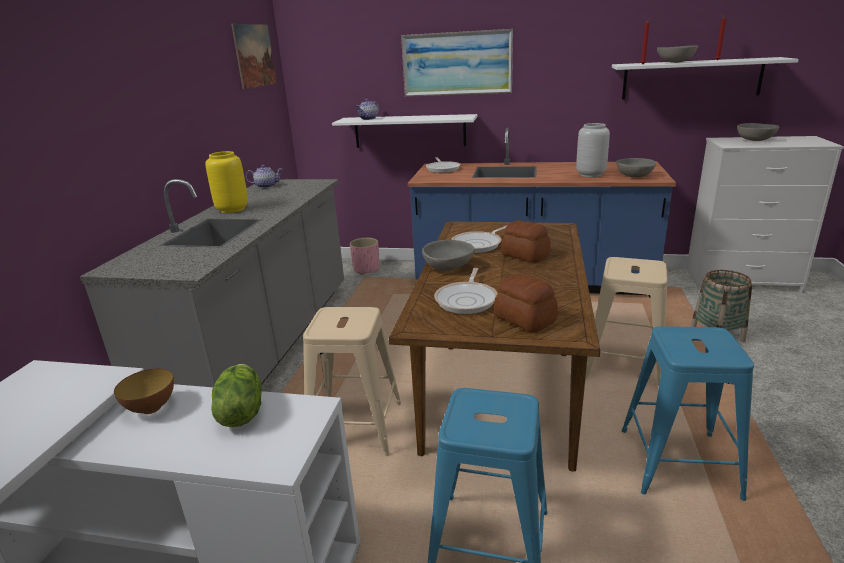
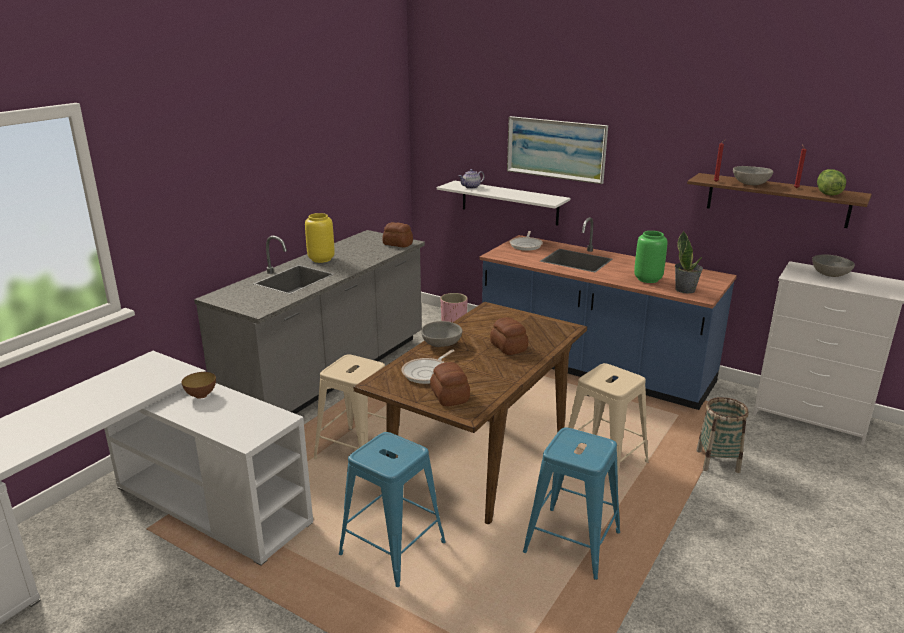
camera: 20 degrees right, 0 degrees up
lettuce [211,364,262,427] -> lettuce moved to [817,169,846,196]
picture [231,24,276,89] -> none
teapot [246,165,282,188] -> none
frying pan [451,225,508,253] -> none
grey vase [576,123,610,177] -> green vase [634,231,668,283]
white shelf [612,57,799,100] -> brown shelf [687,173,872,228]
grey bowl [616,158,656,177] -> potted plant [675,230,703,294]
none -> bread [382,222,413,248]

